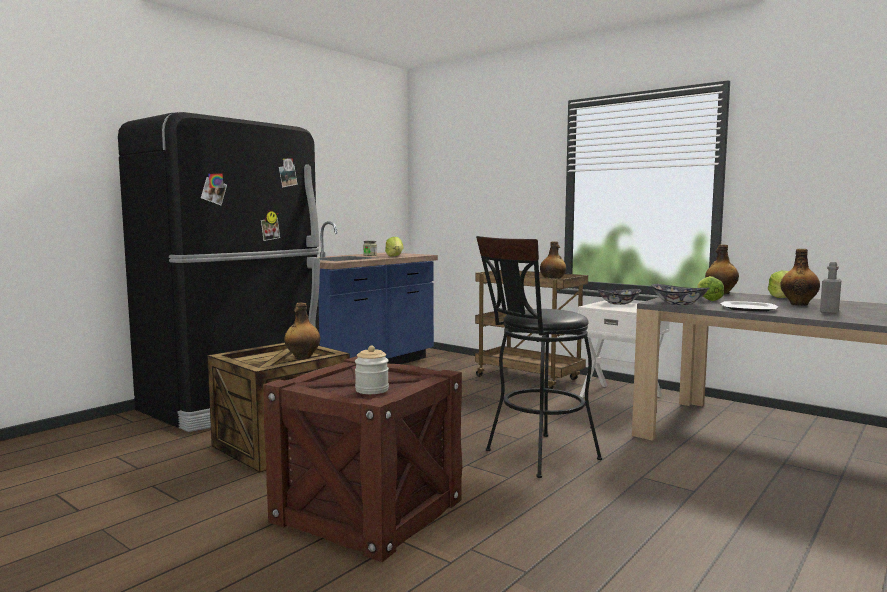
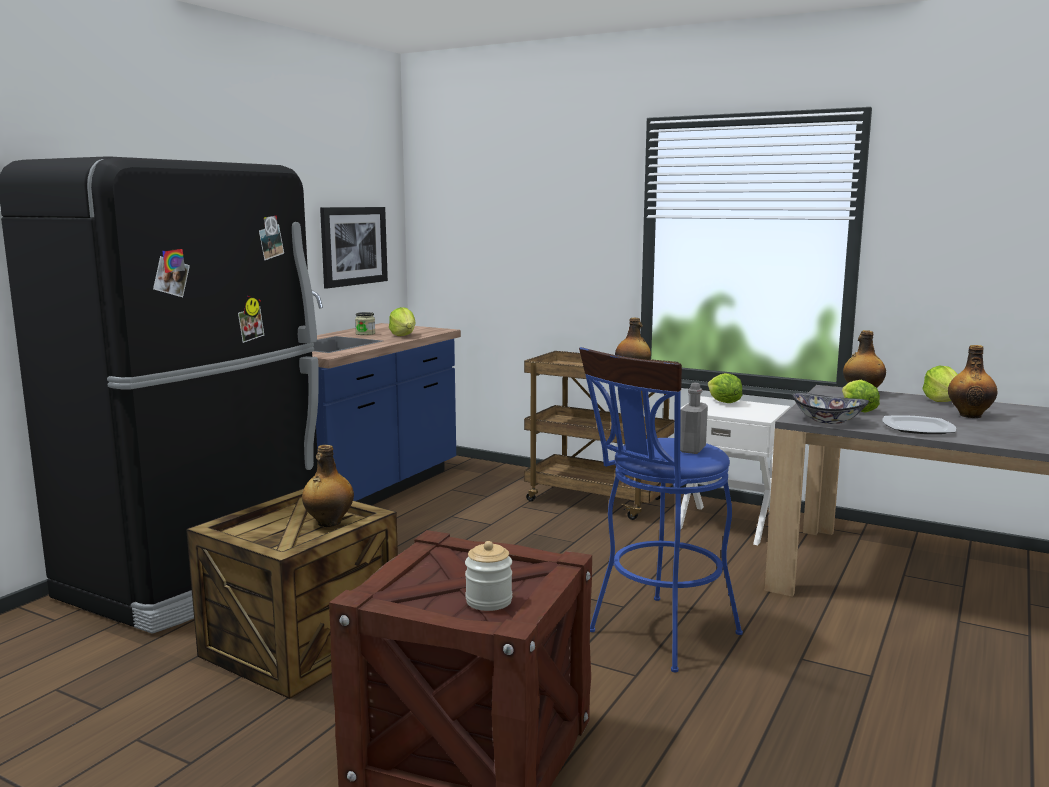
camera: 10 degrees left, 5 degrees up
black stool [476,236,602,478] -> blue stool [579,347,743,672]
bowl [598,289,641,305] -> lettuce [708,373,742,403]
grey bottle [820,262,841,314] -> grey bottle moved to [680,383,708,454]
none -> picture [320,207,388,288]

